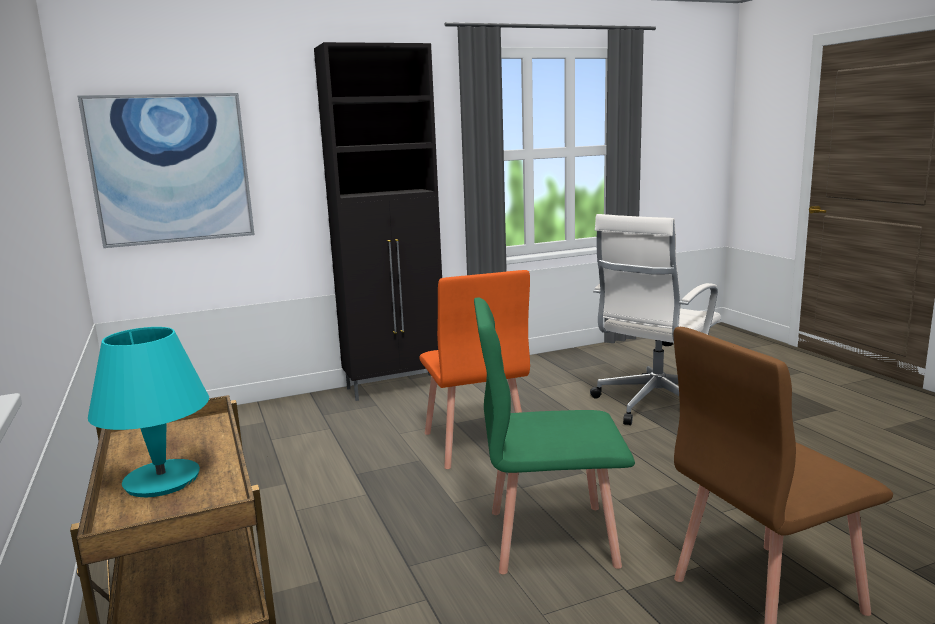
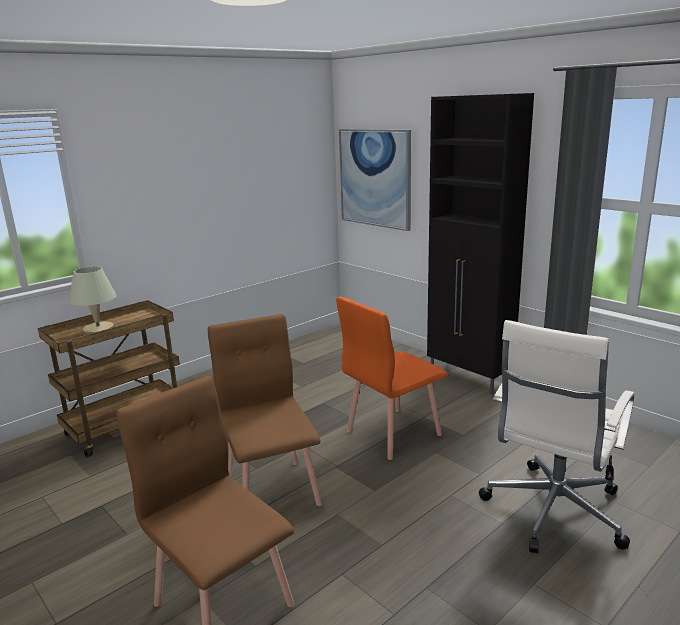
camera: 70 degrees right, 5 degrees up
turquoise table lamp [88,327,209,497] -> beige table lamp [69,266,117,334]
green chair [474,298,635,574] -> brown chair [208,314,322,506]
white office chair [590,214,721,425] -> white office chair turned 75 degrees counterclockwise [479,320,635,553]

